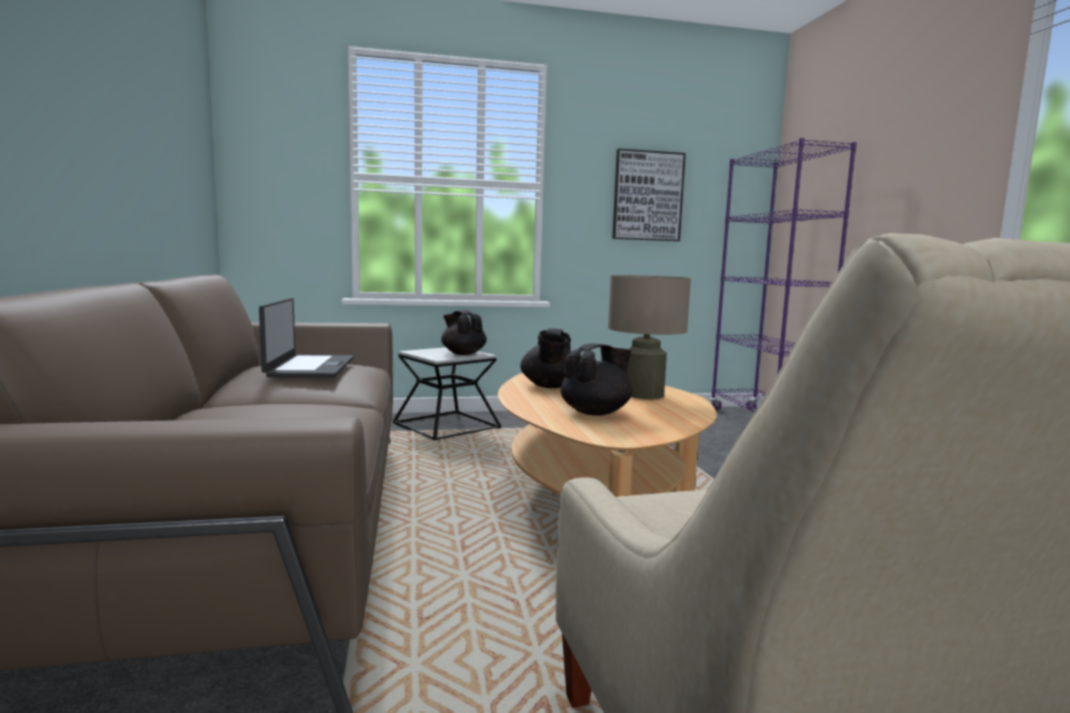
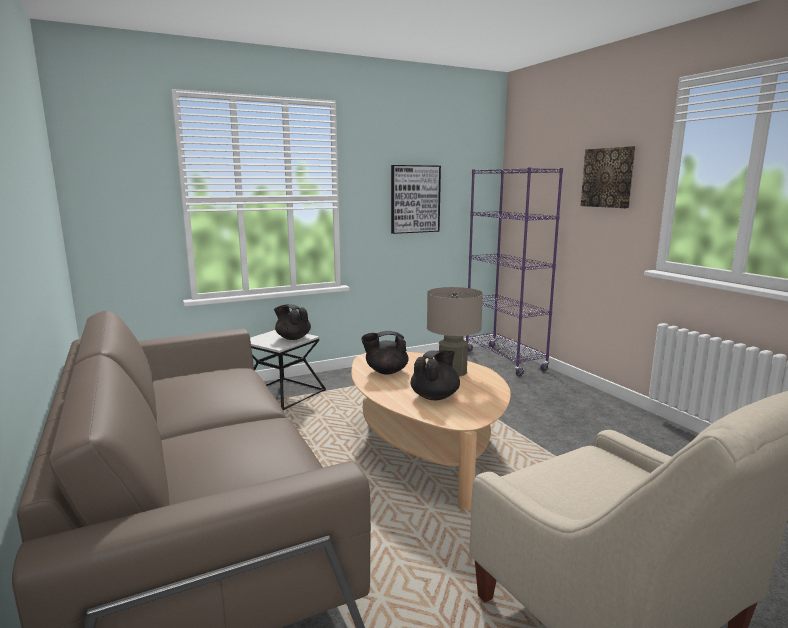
camera: 15 degrees left, 5 degrees up
laptop [259,298,354,377] -> none
black teapot [520,328,571,388] -> black teapot turned 90 degrees clockwise [361,331,409,375]
none -> picture [580,146,635,208]

